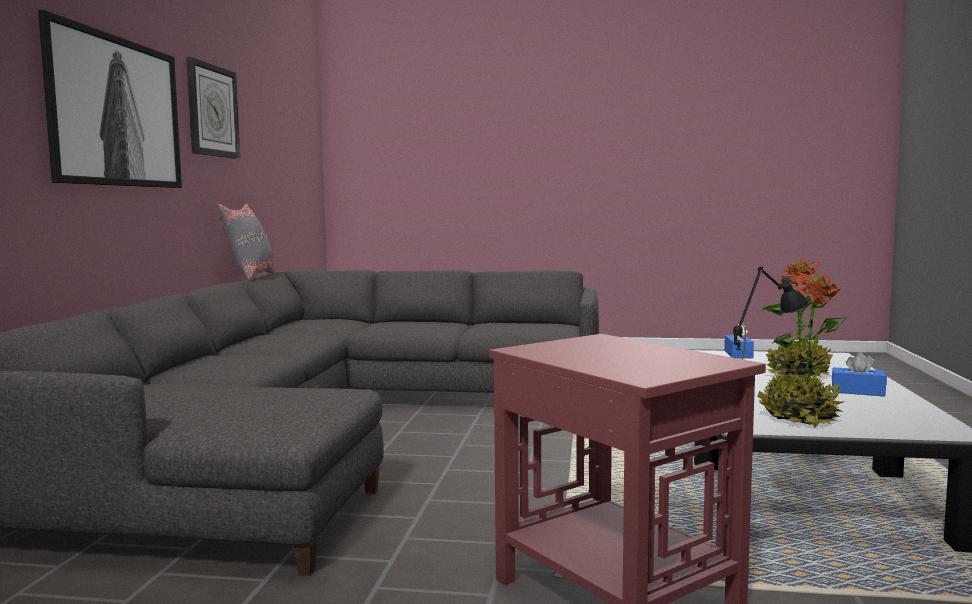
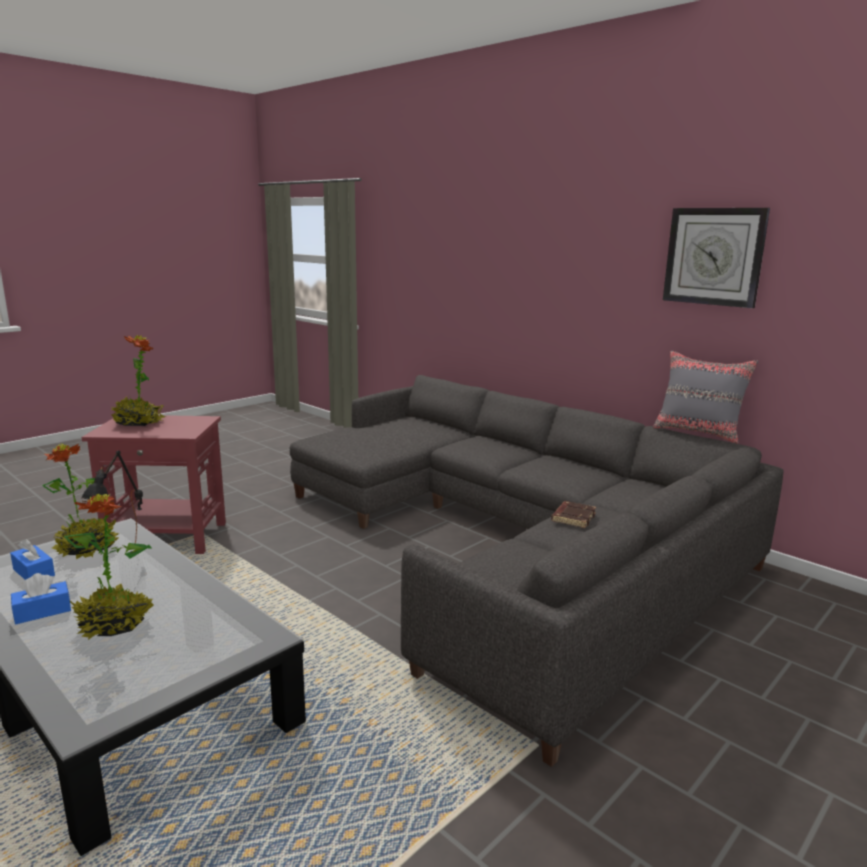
camera: 125 degrees right, 10 degrees up
picture [38,10,182,188] -> none
blue tissue box [724,324,754,358] -> blue tissue box moved to [10,539,55,580]
none -> potted plant [111,335,166,426]
none -> brown book [551,501,596,528]

